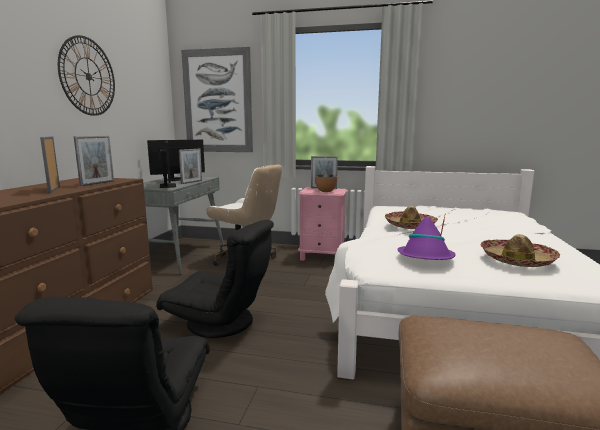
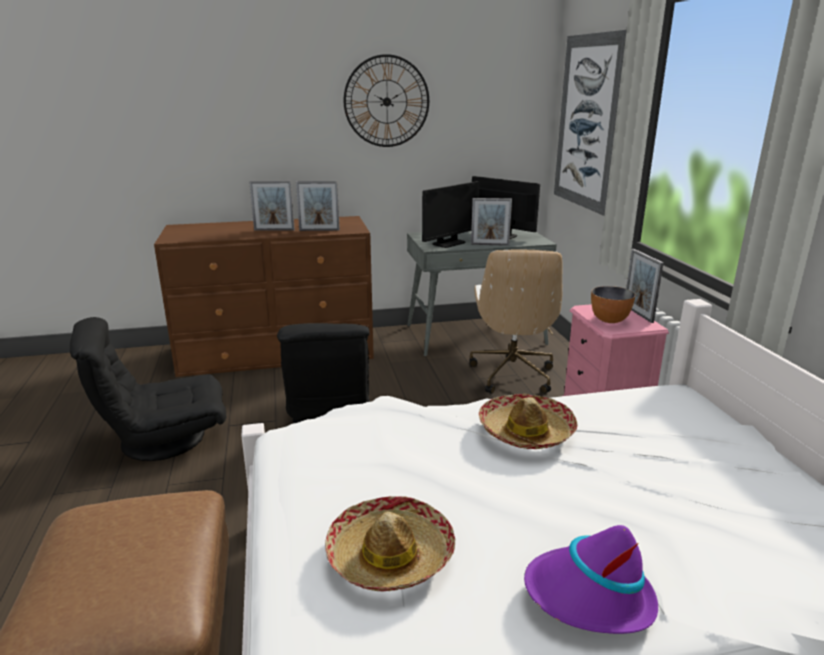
camera: 65 degrees right, 10 degrees up
picture frame [40,136,60,193] -> picture frame turned 135 degrees counterclockwise [249,181,295,231]
purple hat [397,216,455,260] -> purple hat moved to [524,525,658,634]

